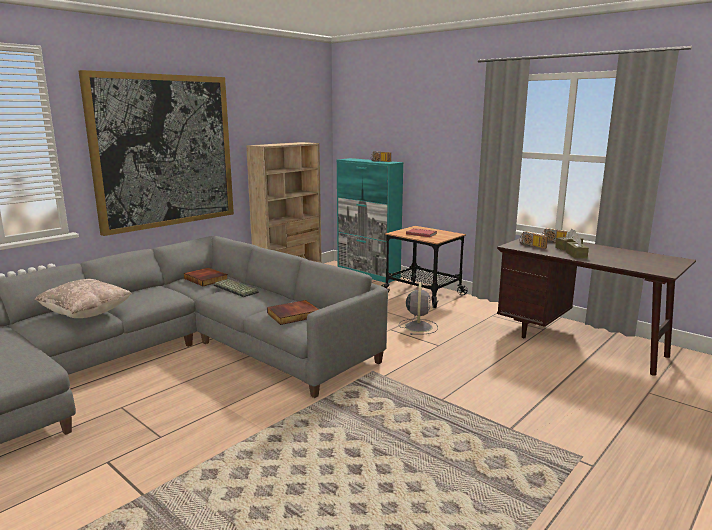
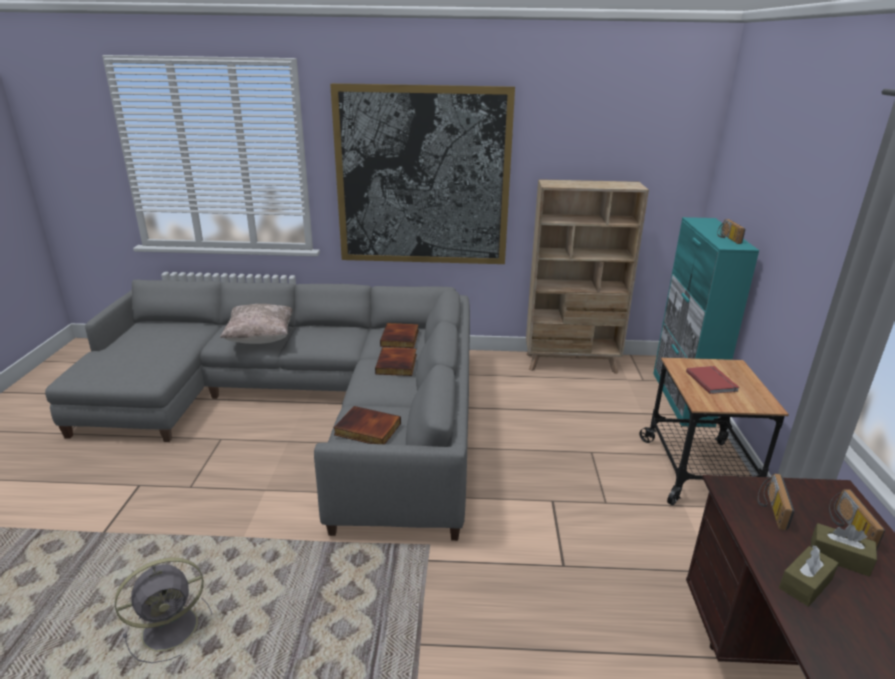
camera: 50 degrees right, 10 degrees up
keyboard [213,279,259,297] -> book [375,347,417,376]
grey fan [399,282,438,335] -> grey fan moved to [115,557,212,663]

